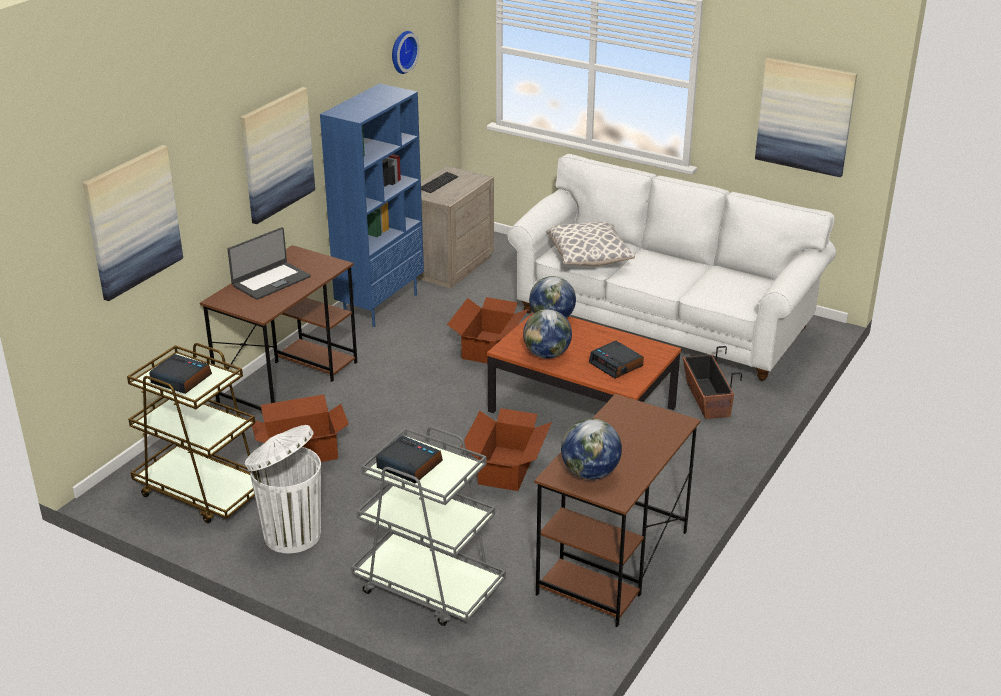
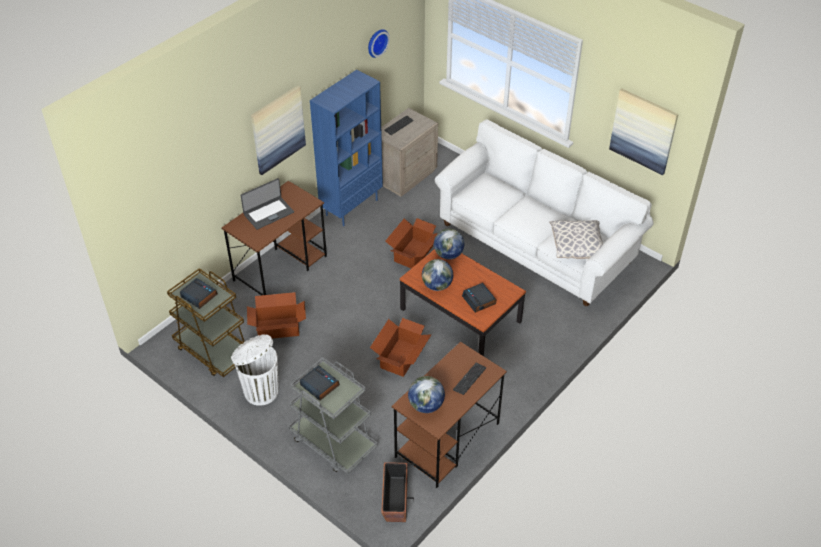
camera: 10 degrees right, 15 degrees up
picture [83,145,183,301] -> none
pillow [546,222,635,266] -> pillow moved to [549,220,603,259]
planter [683,346,742,419] -> planter moved to [381,462,415,522]
none -> keyboard [453,363,487,395]

